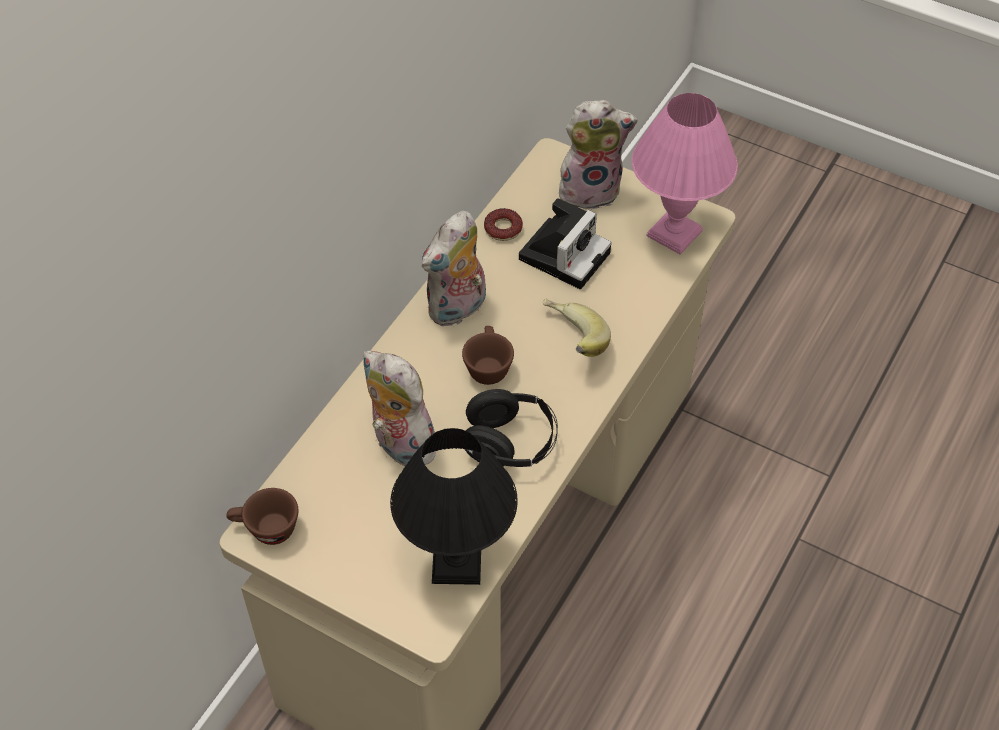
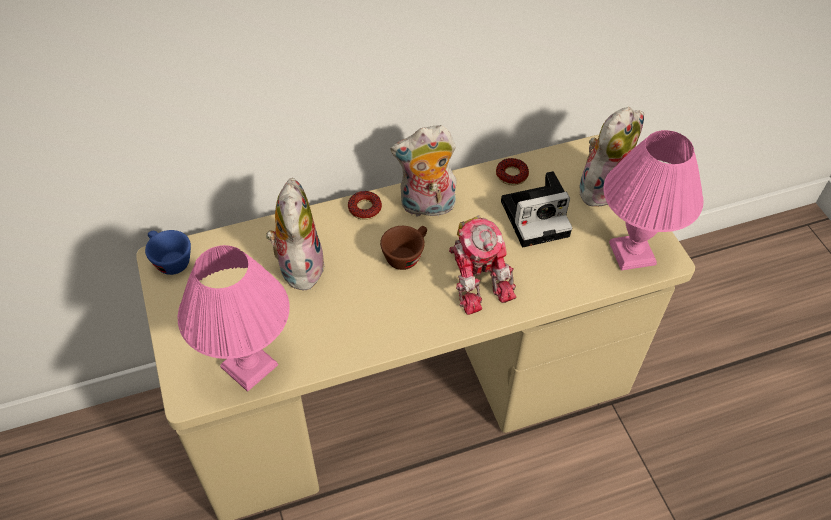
camera: 40 degrees right, 0 degrees up
brown cup [226,488,298,545] -> blue cup [145,230,191,275]
black table lamp [390,428,518,585] -> pink table lamp [178,245,290,392]
black headphones [464,389,558,467] -> none
banana [543,298,611,357] -> toy robot [449,215,517,315]
plush toy [559,100,638,210] -> plush toy turned 75 degrees counterclockwise [579,107,644,207]
none -> donut [348,191,382,220]

